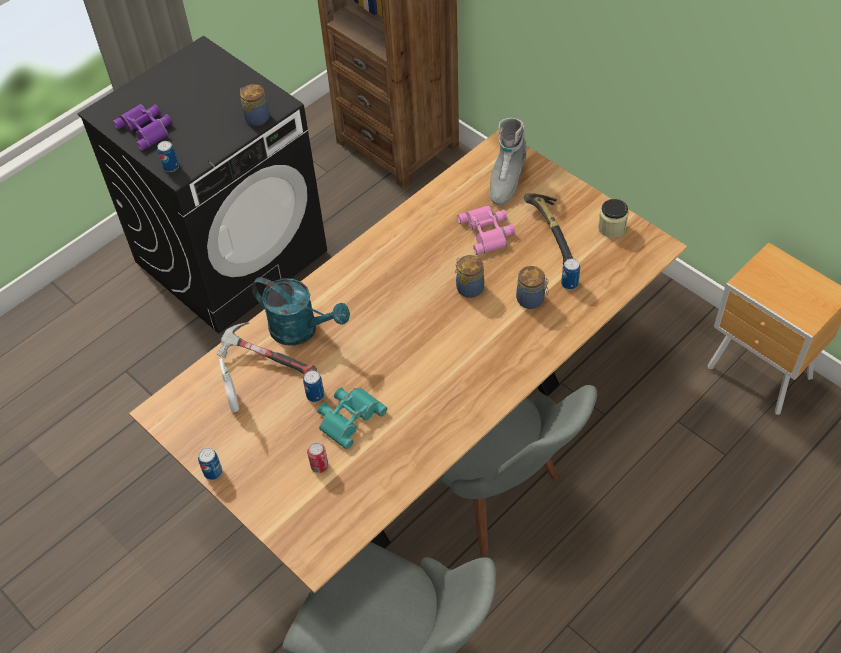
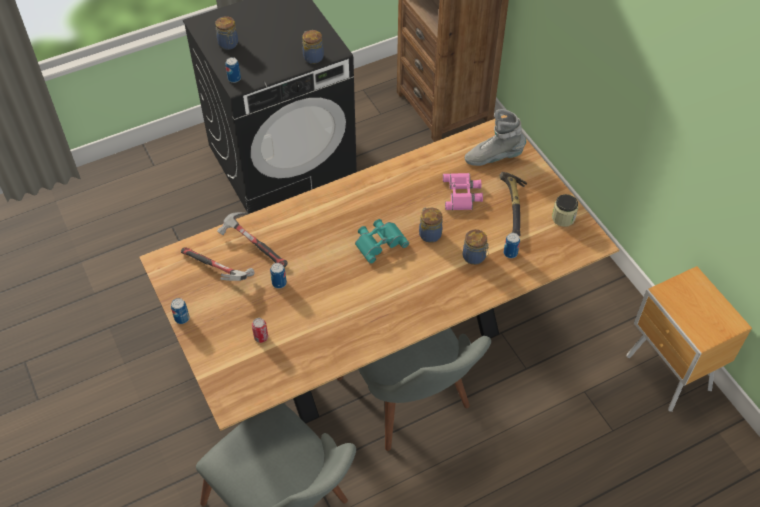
camera: 15 degrees right, 0 degrees up
purple binoculars [113,104,172,150] -> jar [215,16,238,50]
white spray bottle [219,358,239,412] -> hammer [181,247,255,281]
turquoise watering can [252,277,350,346] -> none
turquoise binoculars [318,387,387,449] -> turquoise binoculars moved to [355,219,409,264]
grey boot [490,118,527,205] -> grey boot turned 45 degrees clockwise [465,109,526,166]

